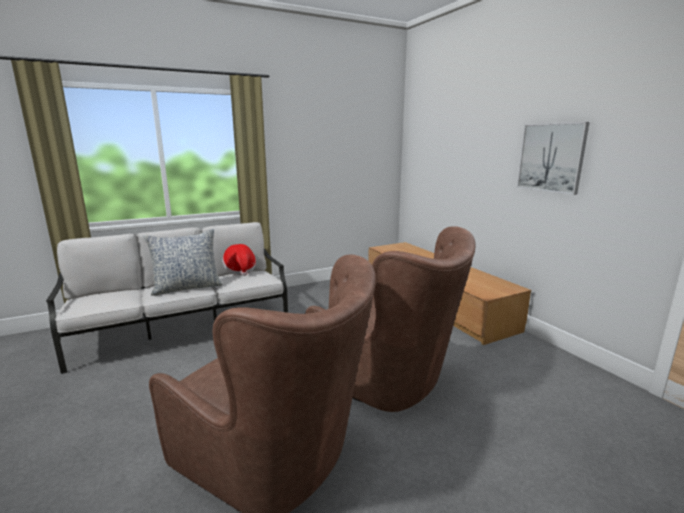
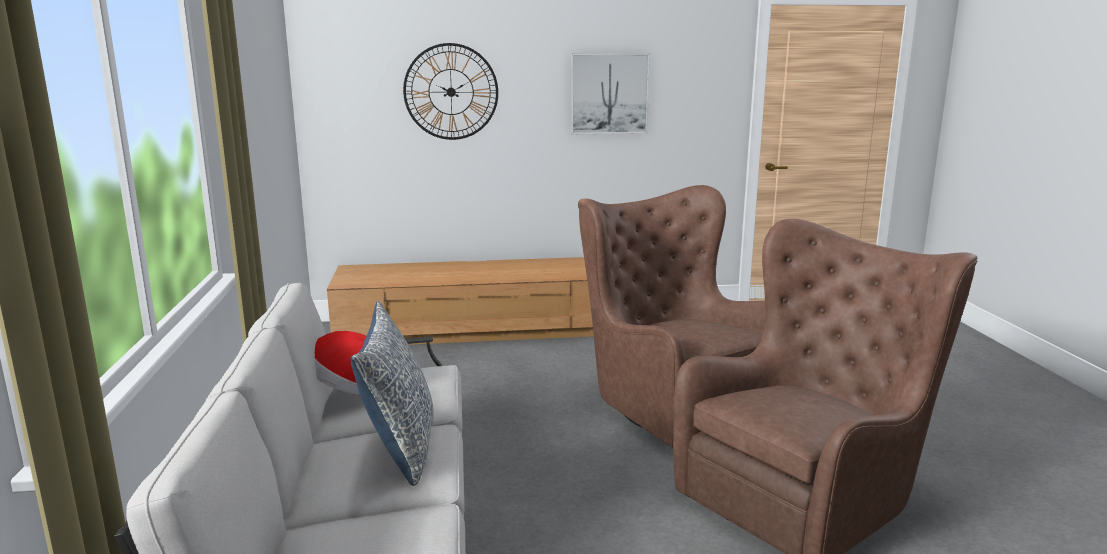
camera: 70 degrees left, 0 degrees up
brown armchair [305,226,476,412] -> brown armchair turned 90 degrees counterclockwise [578,185,765,448]
none -> wall clock [403,43,498,140]

